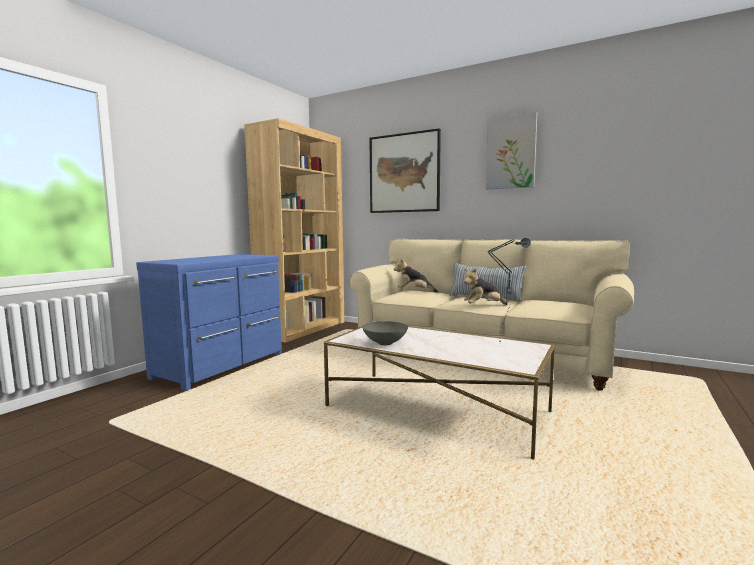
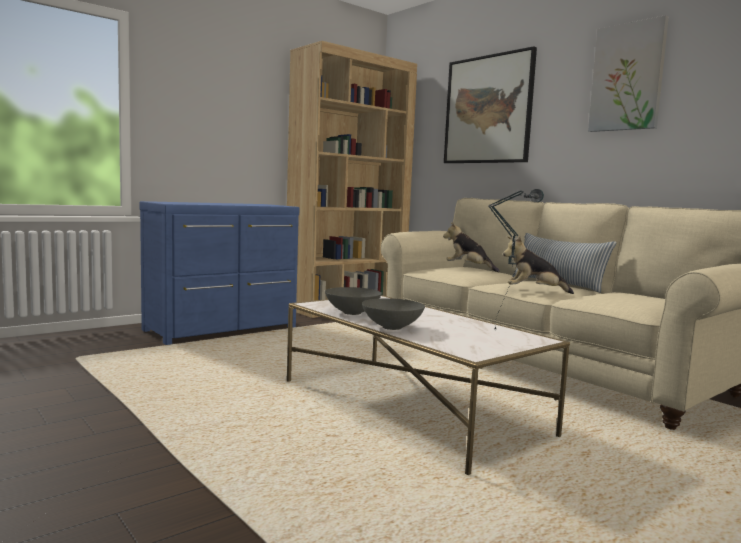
camera: 20 degrees right, 0 degrees up
none -> grey bowl [362,298,425,330]

